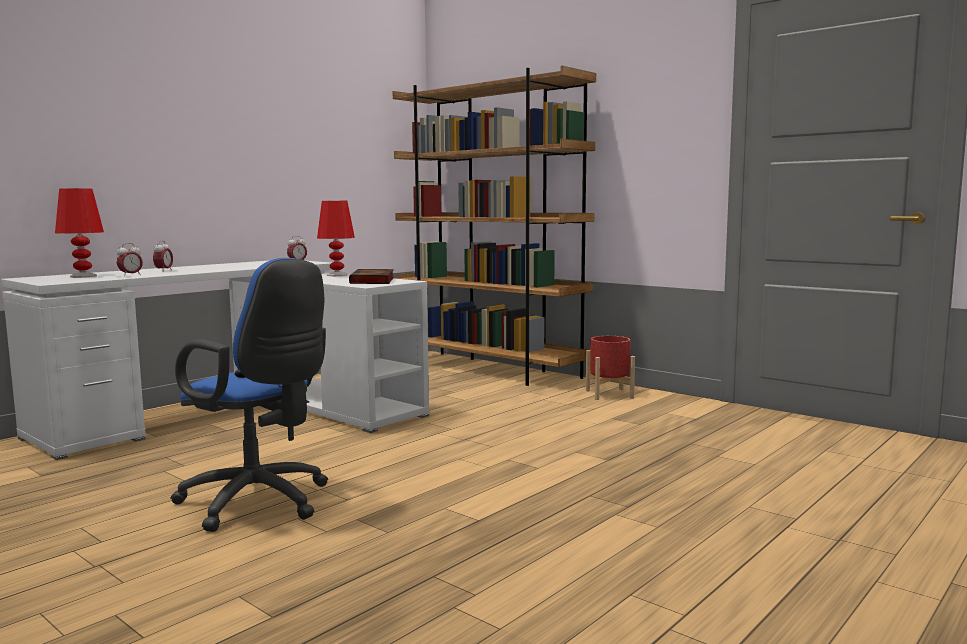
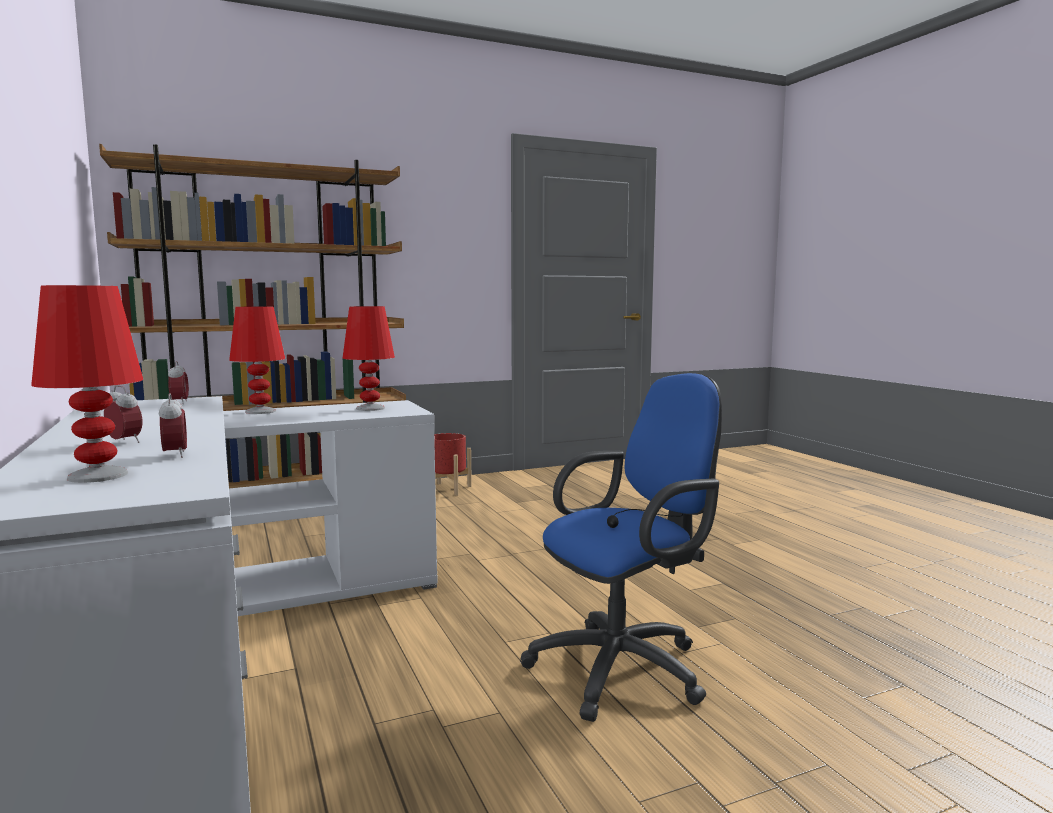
camera: 65 degrees left, 0 degrees up
book [349,269,394,284] -> red table lamp [342,306,395,411]

